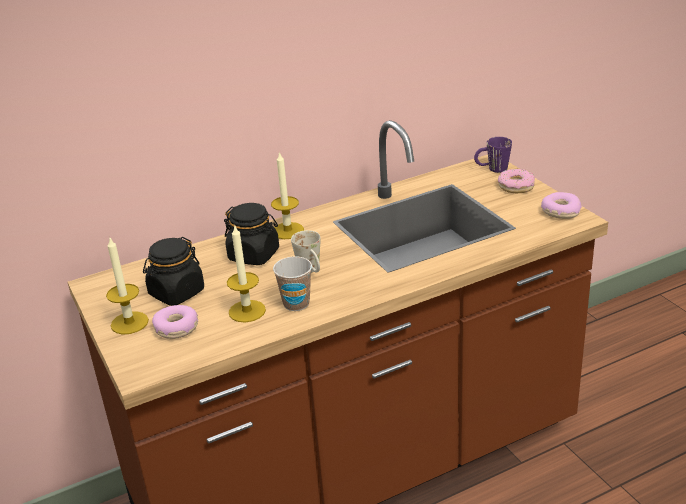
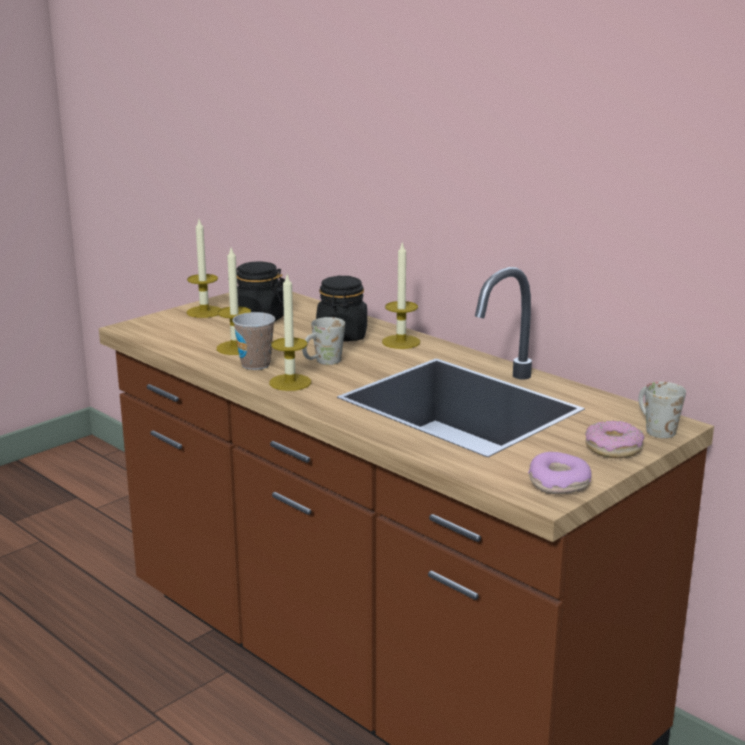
camera: 70 degrees right, 10 degrees down
donut [152,305,198,339] -> none
purple mug [474,137,512,173] -> white mug [638,382,686,438]
none -> candle [269,275,311,391]

